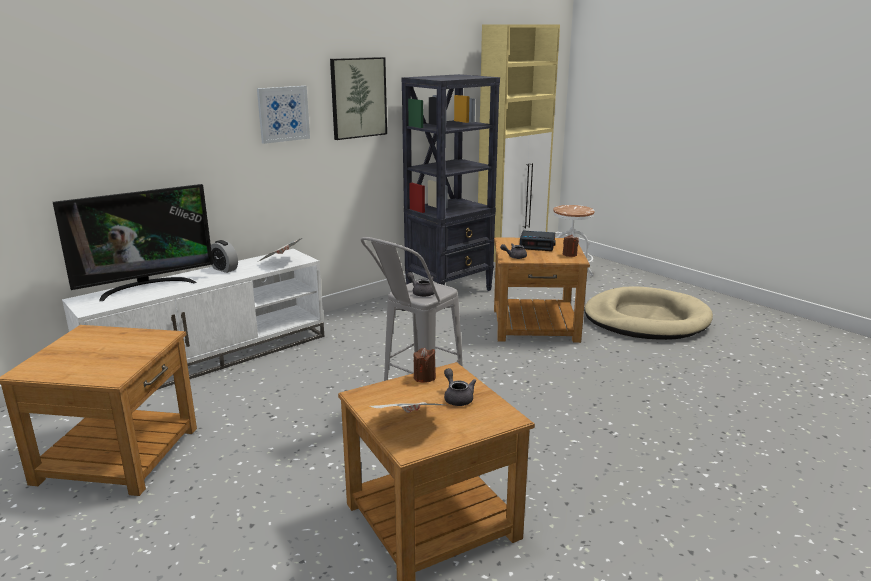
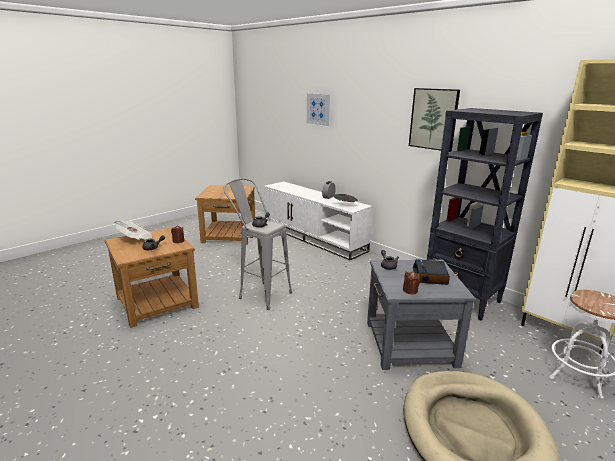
camera: 85 degrees right, 0 degrees up
television [53,184,213,301] -> none
picture [257,86,310,144] -> picture moved to [307,93,330,126]
brown side table [494,237,590,343] -> grey side table [367,260,476,370]

